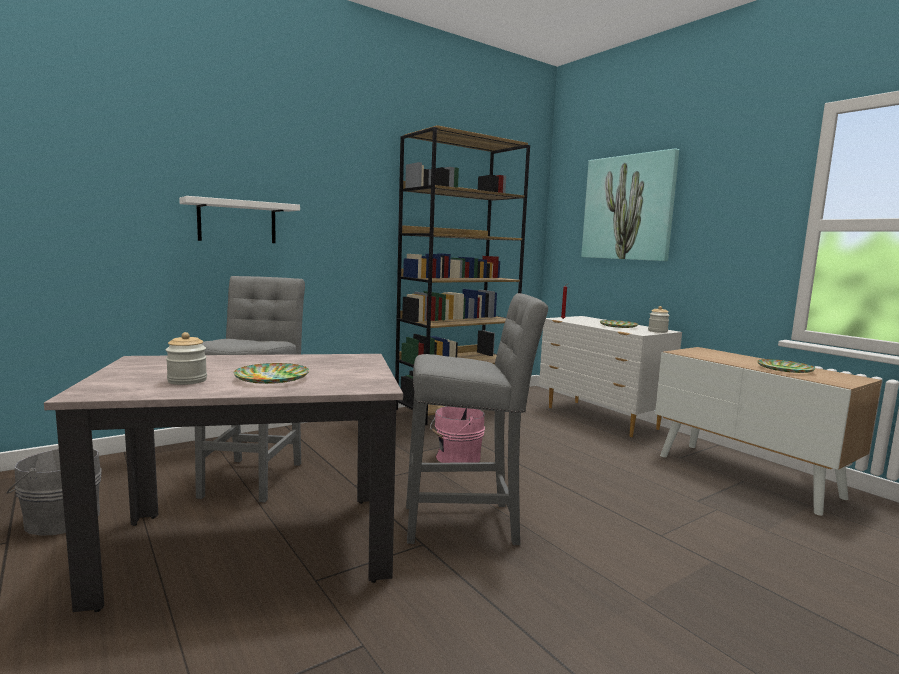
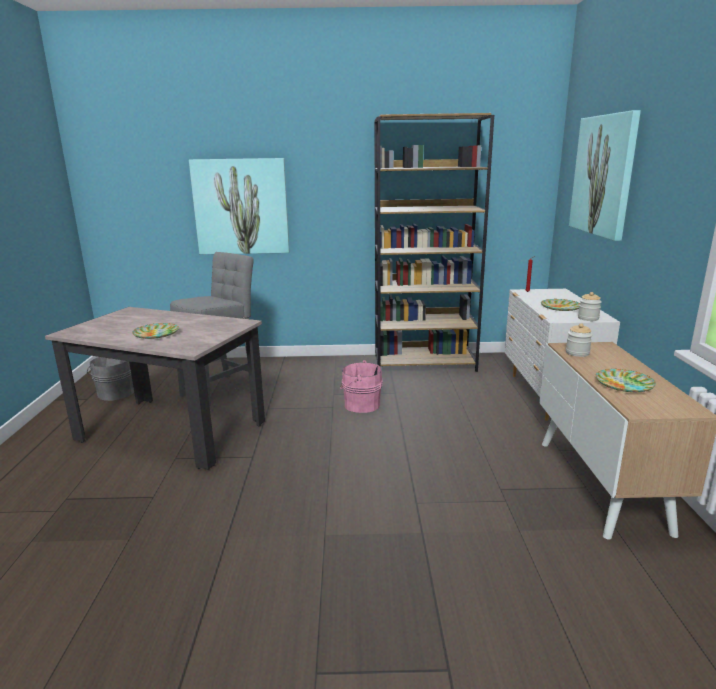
camera: 35 degrees right, 10 degrees up
jar [166,332,207,385] -> jar moved to [566,323,593,357]
white shelf [179,196,300,243] -> picture [189,158,290,254]
grey stool [406,293,548,545] -> none

